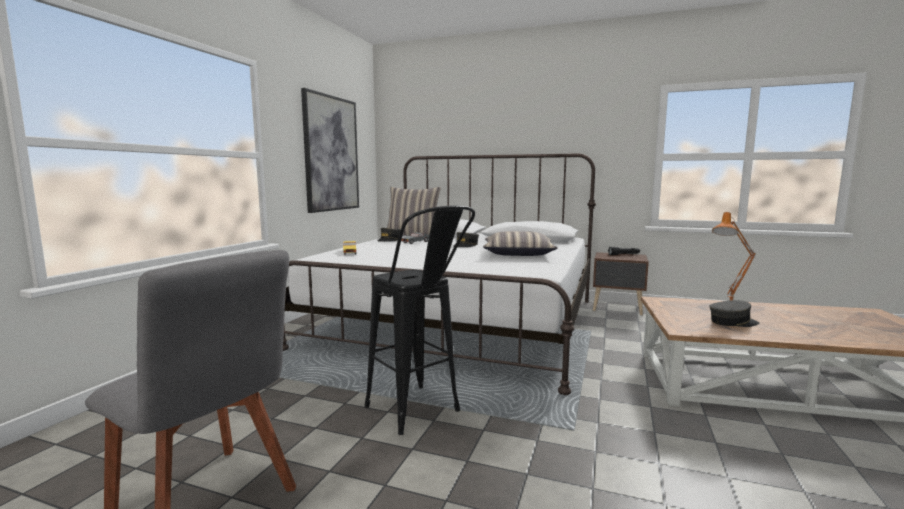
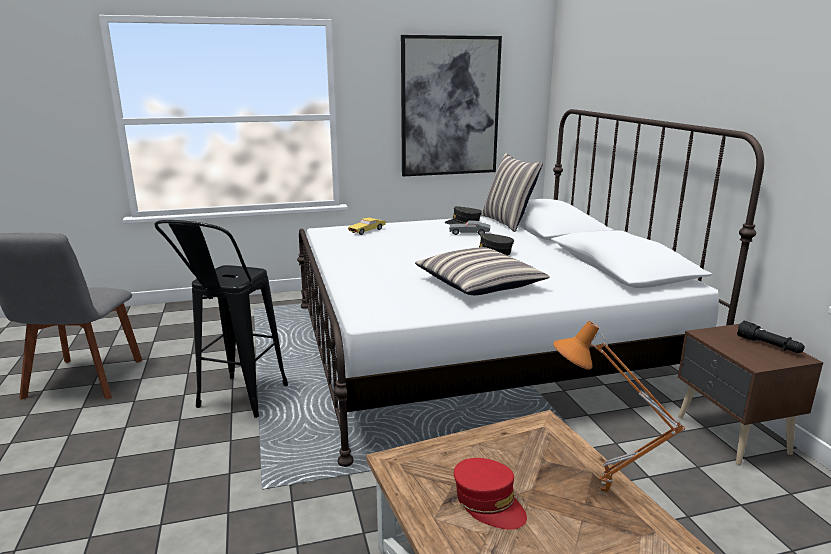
camera: 55 degrees right, 10 degrees up
grey cap [710,300,759,327] -> red cap [454,458,527,530]

